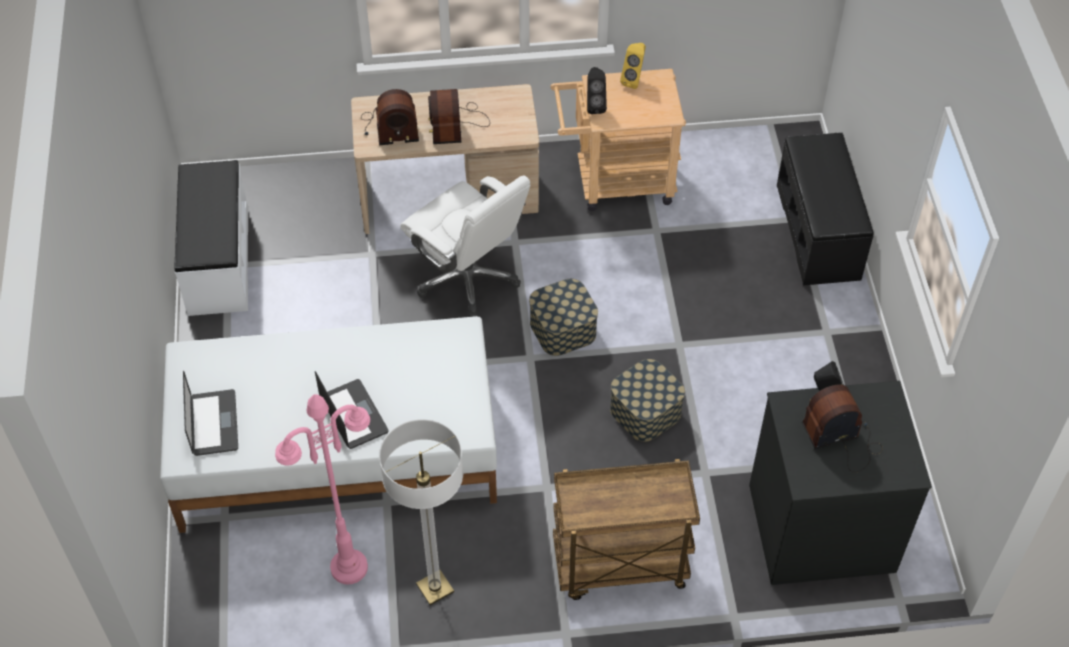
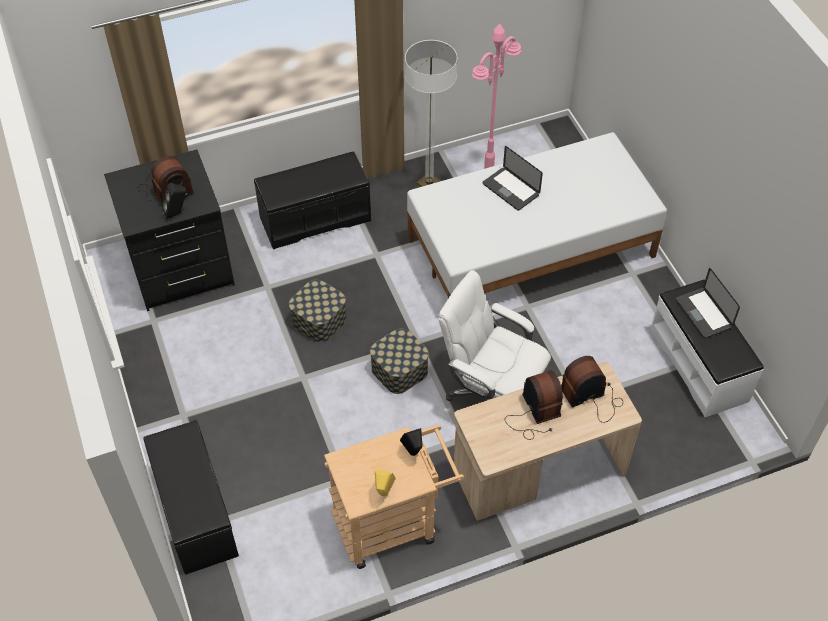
camera: 165 degrees right, 0 degrees up
laptop [183,371,238,456] -> laptop moved to [676,268,740,339]
brown cart [553,459,700,600] -> black bench [254,151,371,249]

